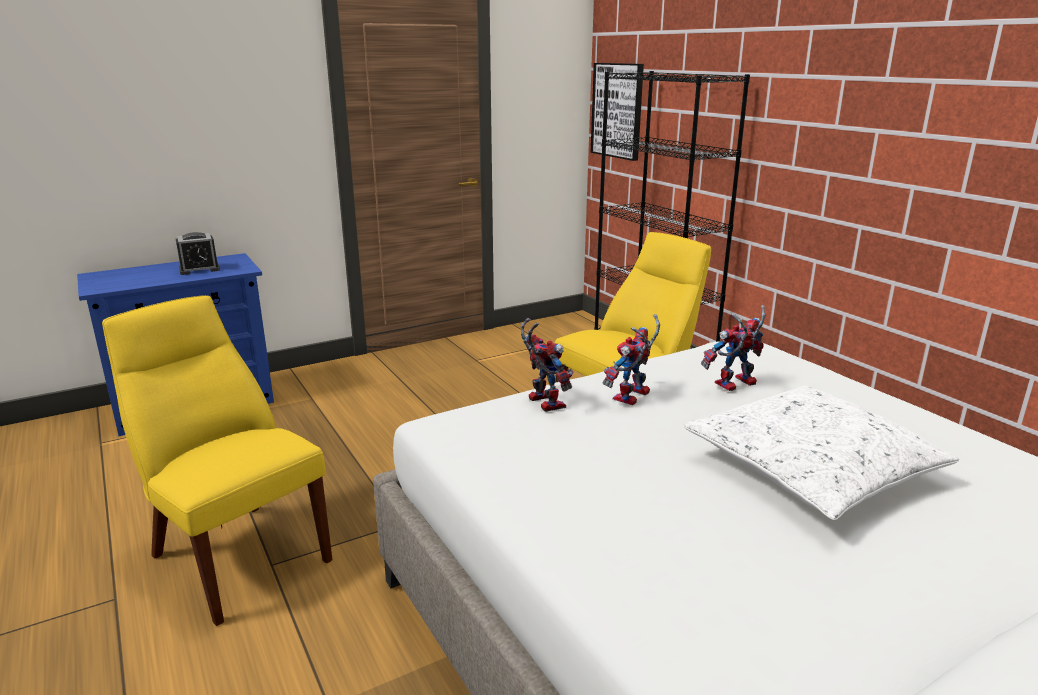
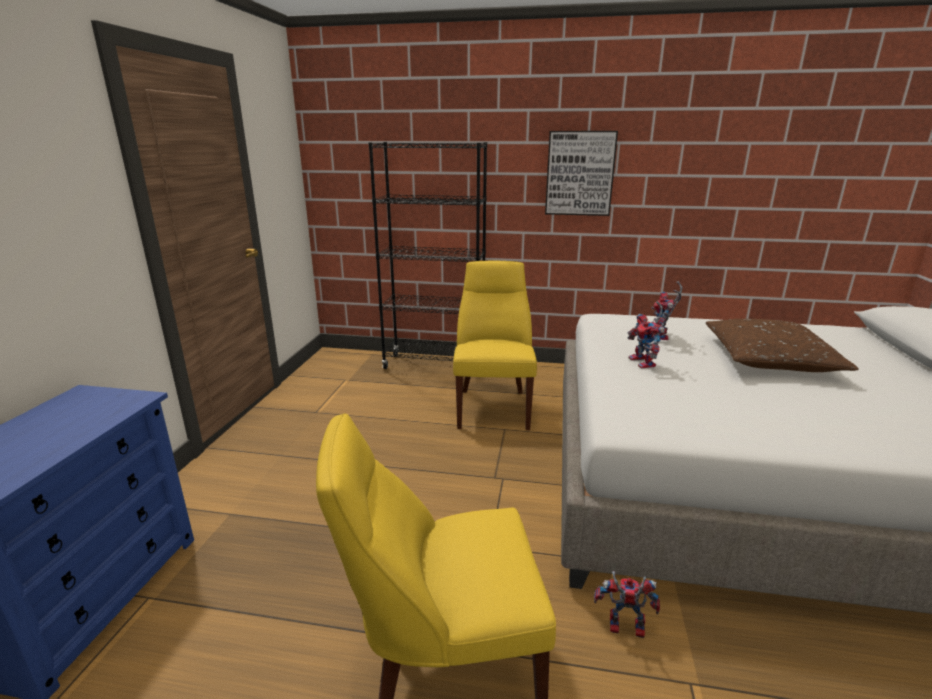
camera: 50 degrees left, 0 degrees up
alarm clock [176,232,220,275] -> none
toy robot [521,318,573,412] -> toy robot moved to [594,571,660,638]
picture [591,63,644,161] -> picture moved to [545,131,618,216]
white pillow [683,385,959,520] -> brown pillow [706,319,859,372]

